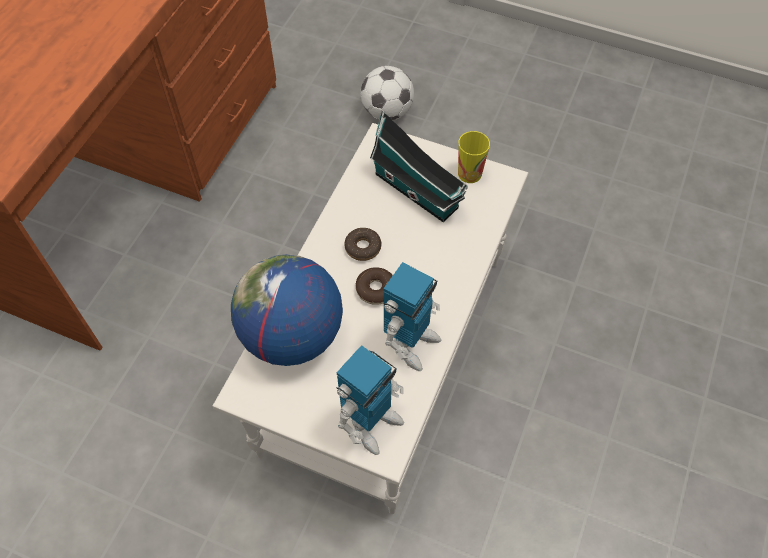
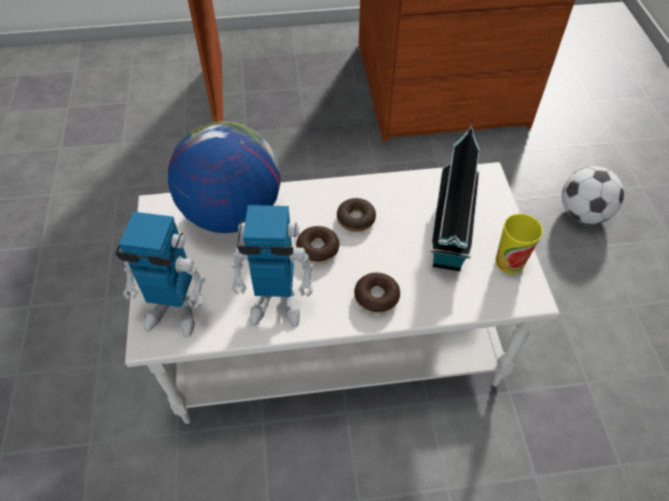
camera: 60 degrees right, 5 degrees down
none -> donut [354,273,400,314]

